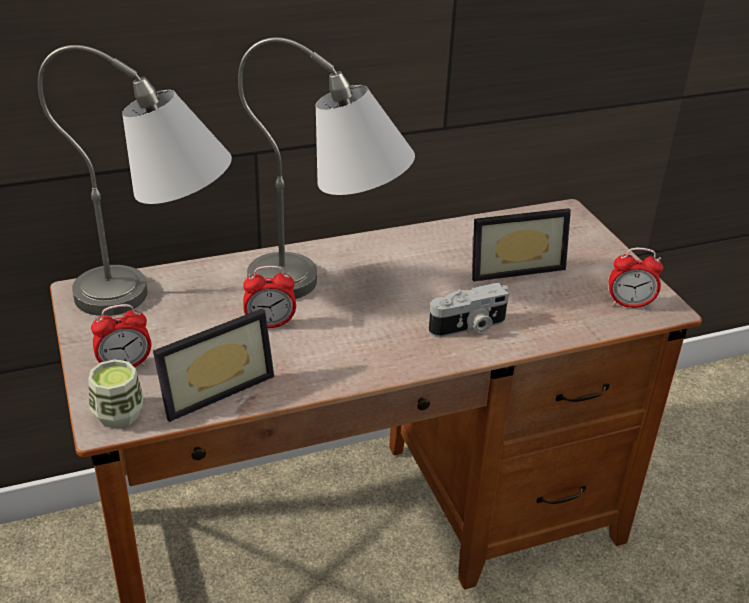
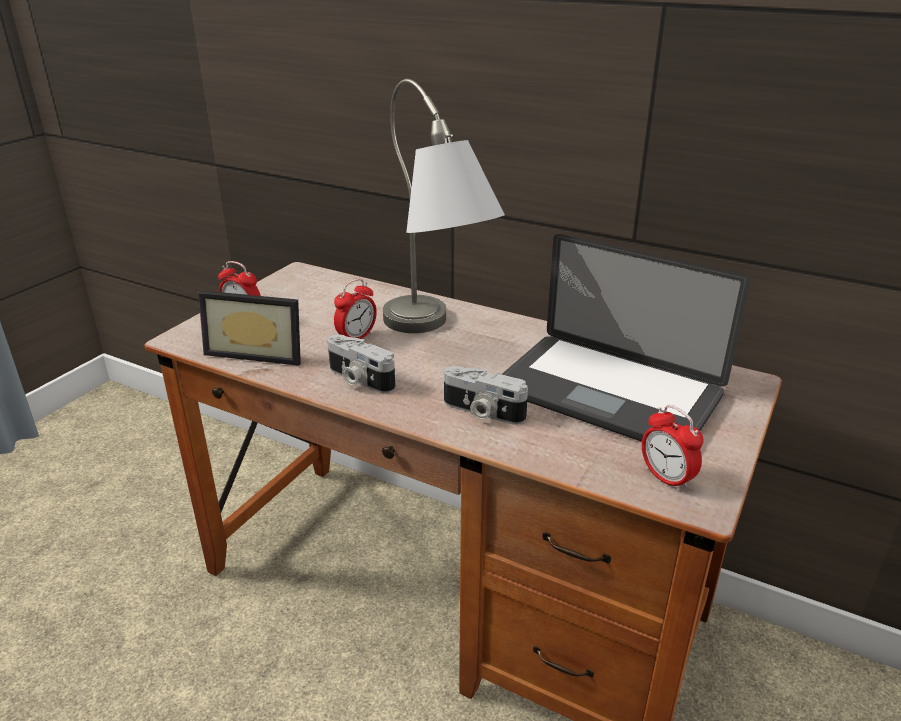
camera: 50 degrees right, 5 degrees down
grey table lamp [38,45,232,316] -> none
cup [88,359,144,429] -> none
alarm clock [243,266,296,328] -> alarm clock turned 90 degrees counterclockwise [334,279,377,339]
picture frame [472,208,571,281] -> laptop [502,234,750,442]
none -> camera [327,334,395,394]

